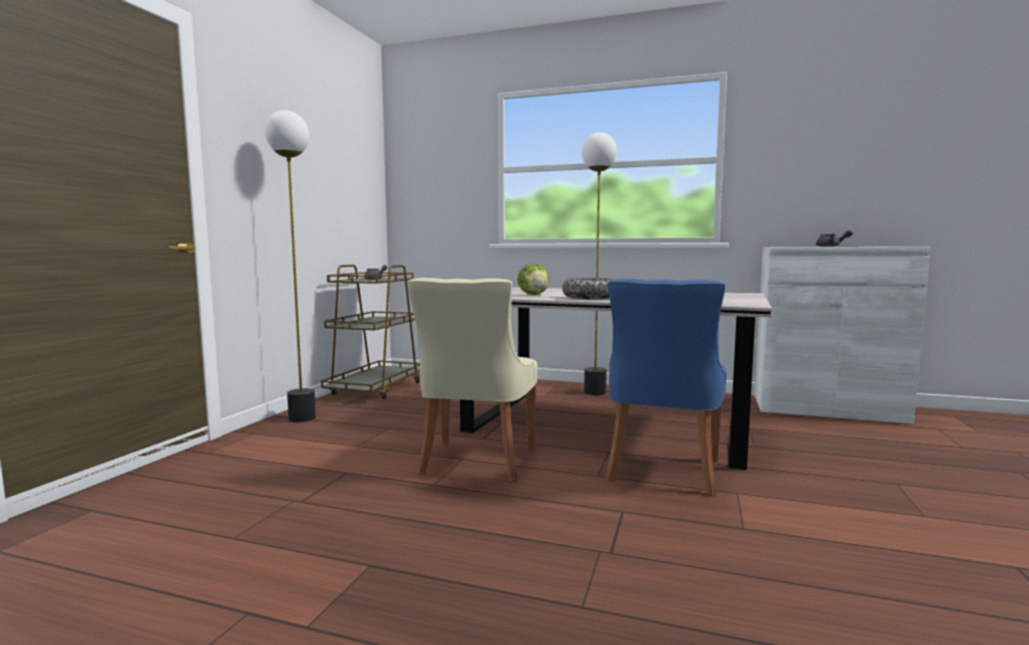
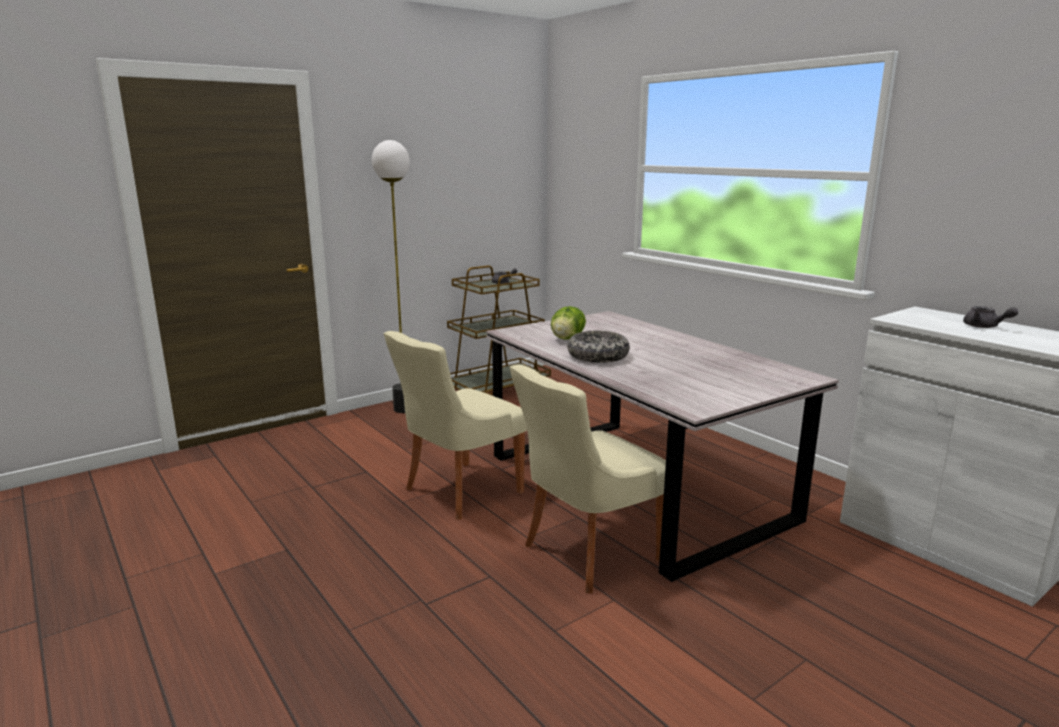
camera: 35 degrees right, 10 degrees up
floor lamp [582,132,617,395] -> none
blue chair [605,279,726,496] -> beige chair [510,365,666,594]

